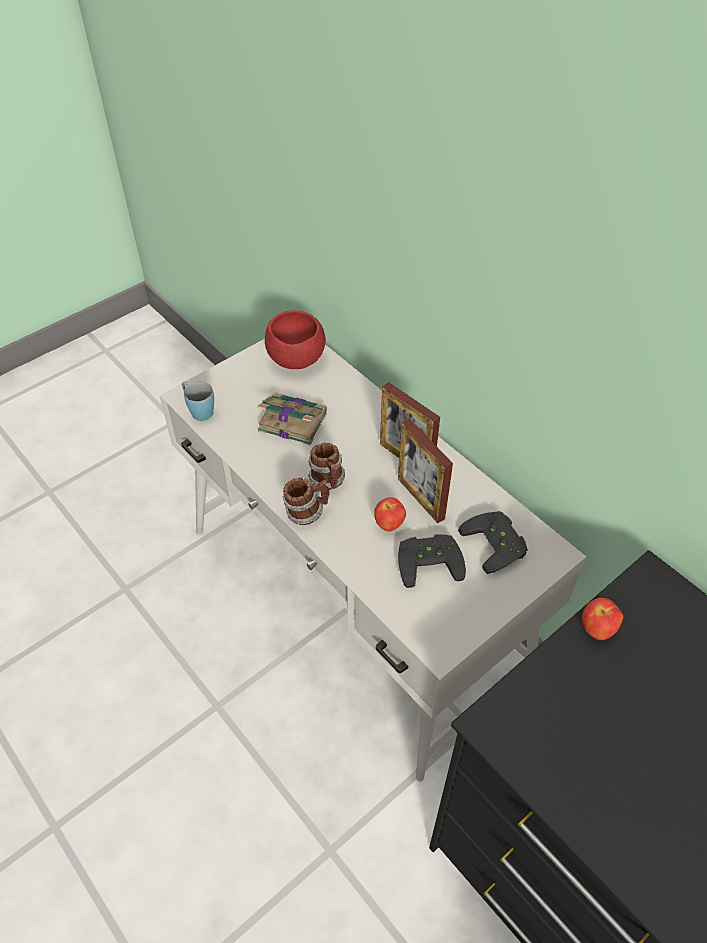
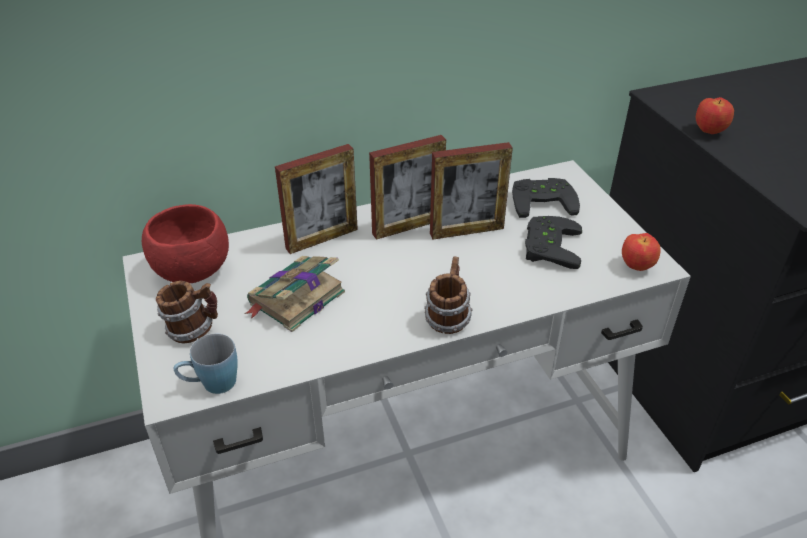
camera: 70 degrees left, 10 degrees down
mug [308,443,345,490] -> mug moved to [156,281,218,344]
apple [374,497,406,532] -> apple moved to [622,233,661,271]
none -> picture frame [275,144,358,254]

